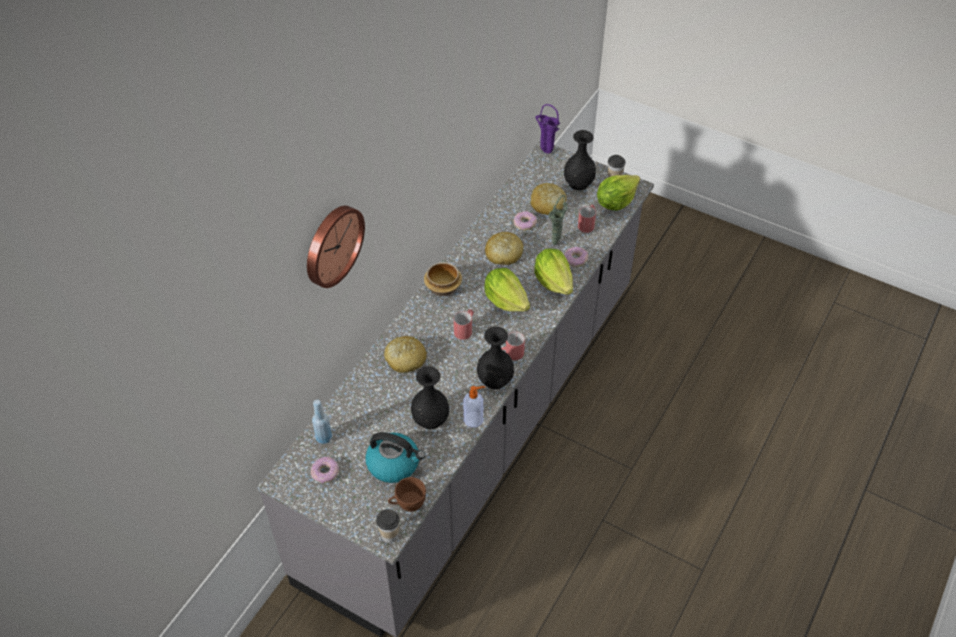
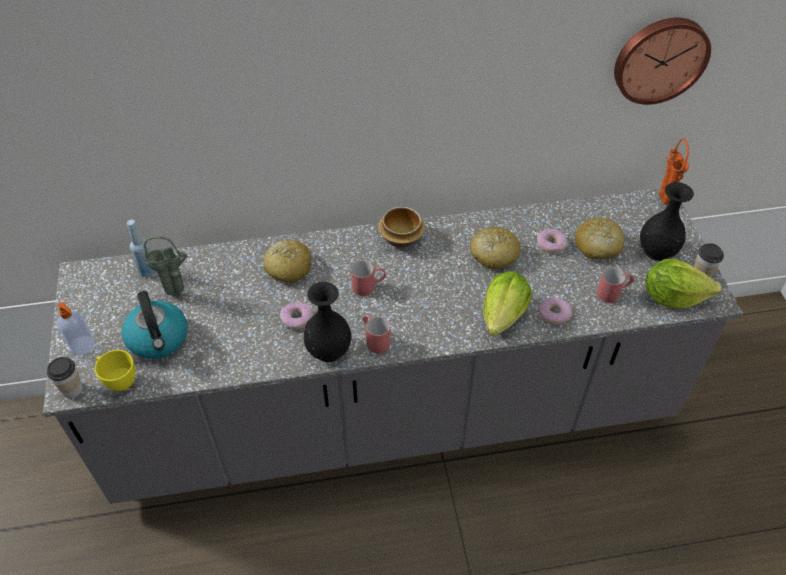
camera: 50 degrees right, 0 degrees up
wall clock [307,206,365,288] -> wall clock moved to [614,18,711,105]
donut [311,457,339,483] -> donut moved to [280,301,313,330]
brown cup [388,477,426,512] -> yellow cup [95,350,136,391]
black vase [411,366,449,429] -> none
soap dispenser [464,386,485,428] -> soap dispenser moved to [57,302,94,355]
lettuce [484,268,530,312] -> none
purple vase [535,104,560,154] -> orange vase [659,138,689,204]
green vase [549,195,567,245] -> green vase moved to [143,236,187,296]

